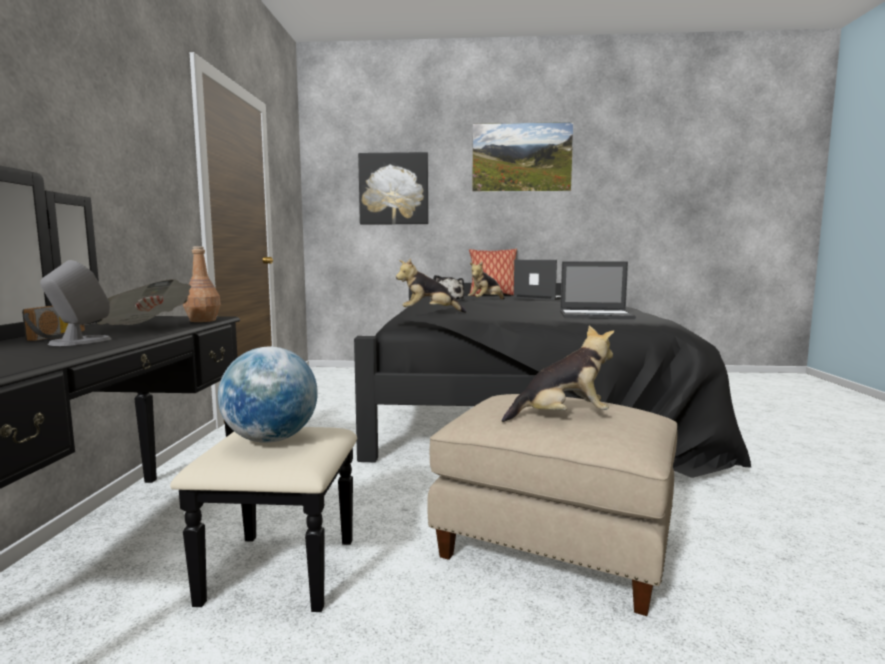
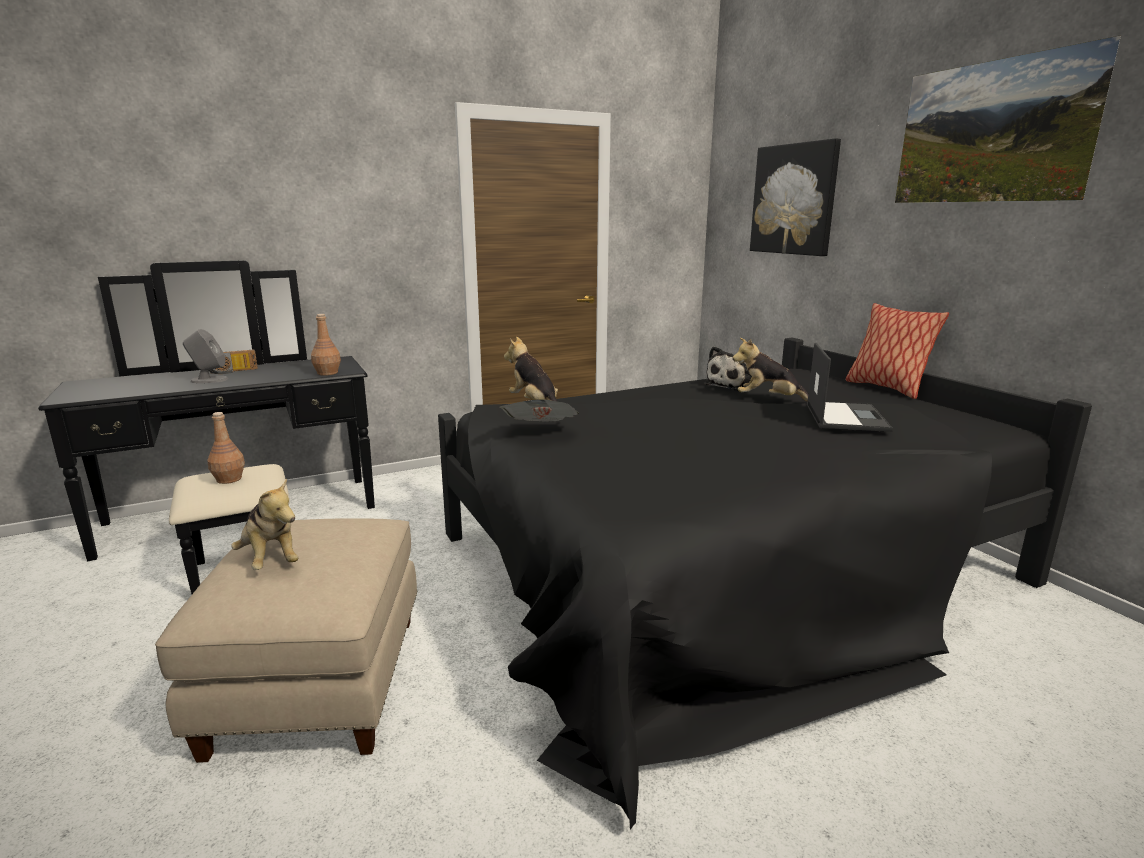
camera: 60 degrees right, 10 degrees up
newspaper [97,279,191,325] -> newspaper moved to [499,399,579,421]
globe [218,347,318,443] -> brown bottle [207,412,245,484]
laptop [560,261,636,319] -> none

